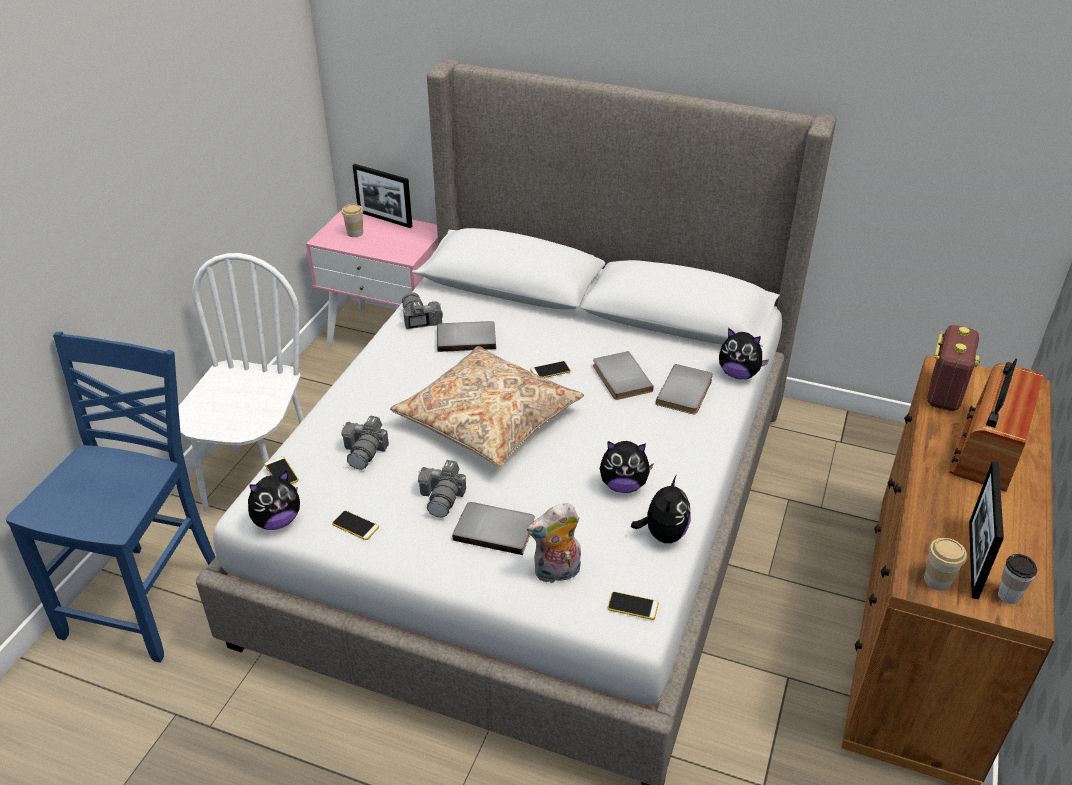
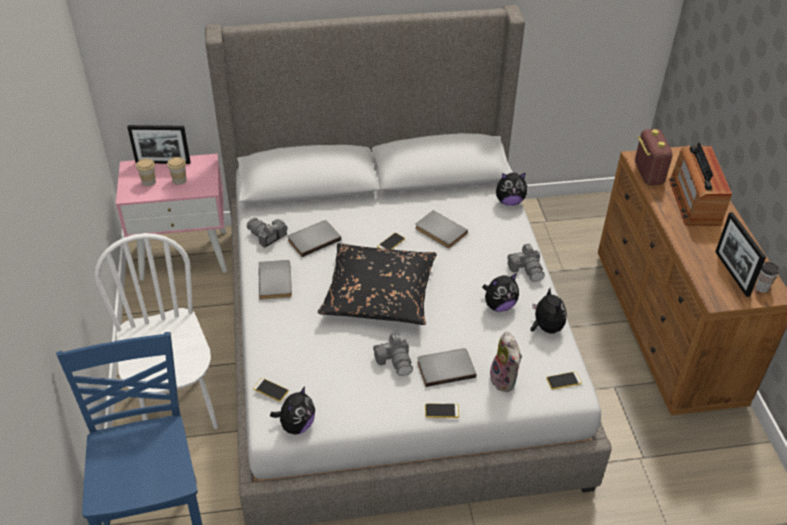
camera: 30 degrees left, 5 degrees up
phone [332,511,379,540] -> phone moved to [425,404,459,418]
camera [342,416,389,470] -> camera moved to [507,244,544,282]
beige pillow [390,346,584,467] -> black pillow [318,243,437,325]
plush toy [527,503,581,583] -> plush toy turned 60 degrees counterclockwise [490,332,522,392]
grey book [656,364,713,415] -> grey book moved to [259,260,292,300]
cup [924,538,967,591] -> cup moved to [167,157,187,185]

